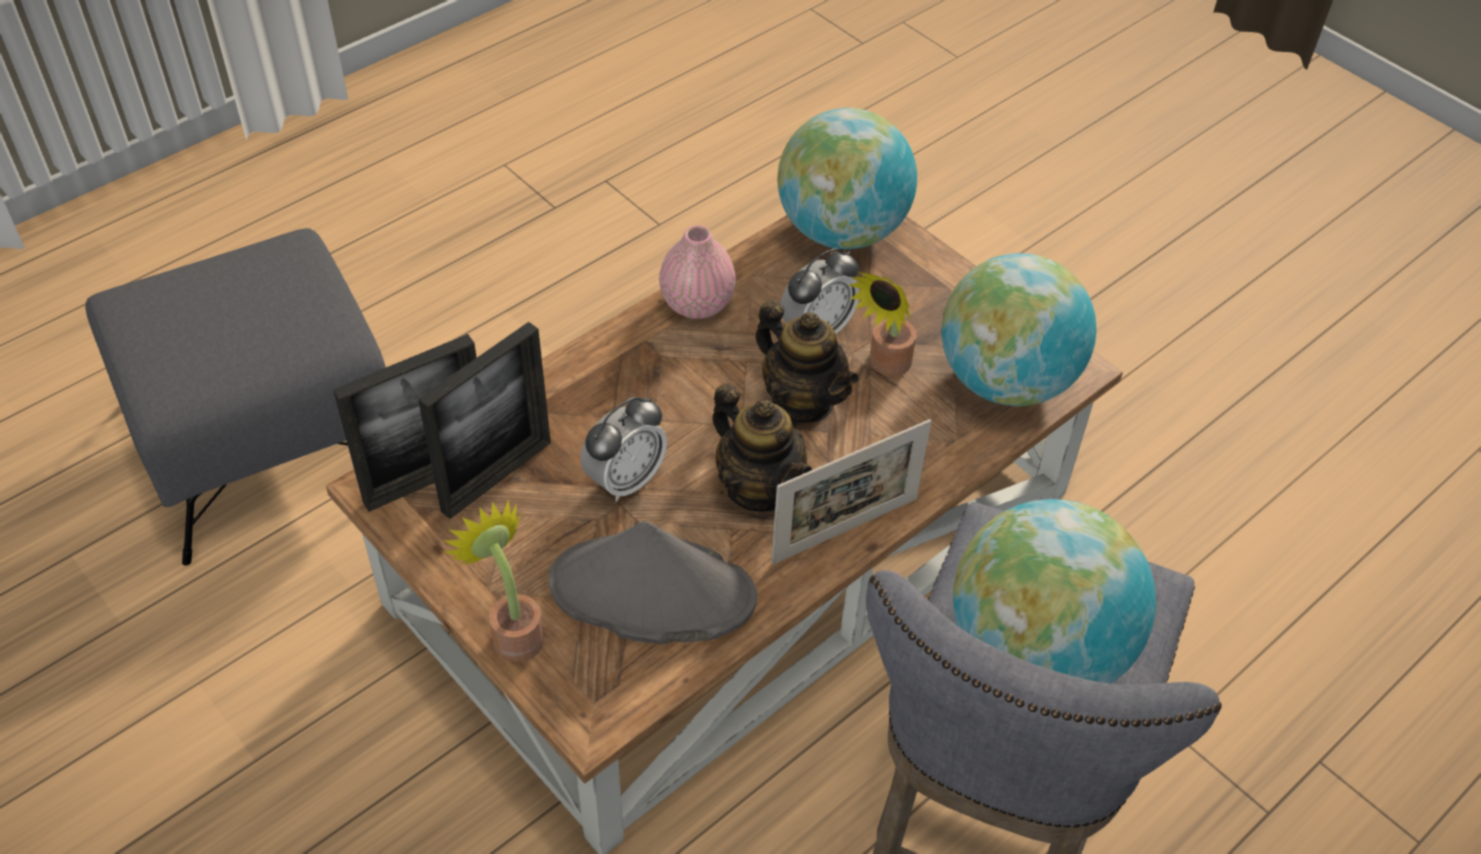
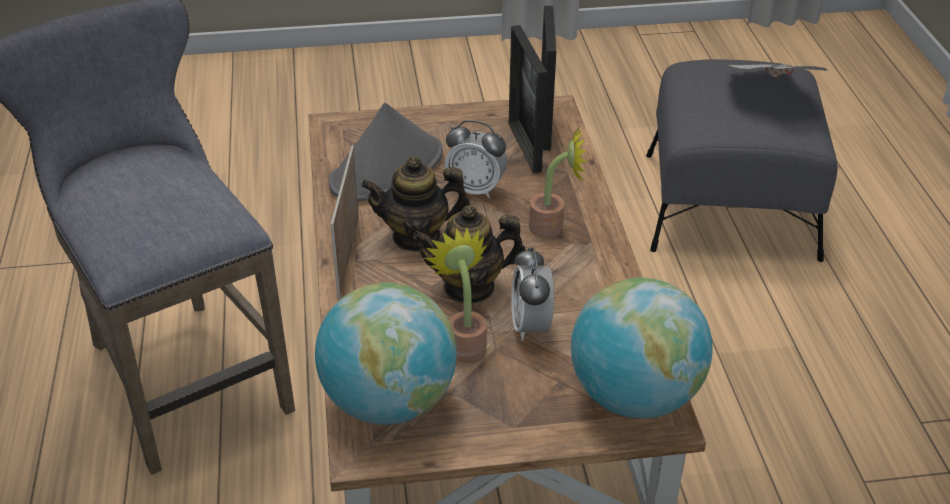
camera: 125 degrees right, 10 degrees down
potted plant [442,500,544,662] -> potted plant moved to [529,126,586,238]
alarm clock [580,397,667,502] -> alarm clock turned 60 degrees counterclockwise [445,120,507,198]
pink vase [659,225,736,319] -> none
globe [953,499,1156,683] -> none
none -> newspaper [727,64,827,78]

